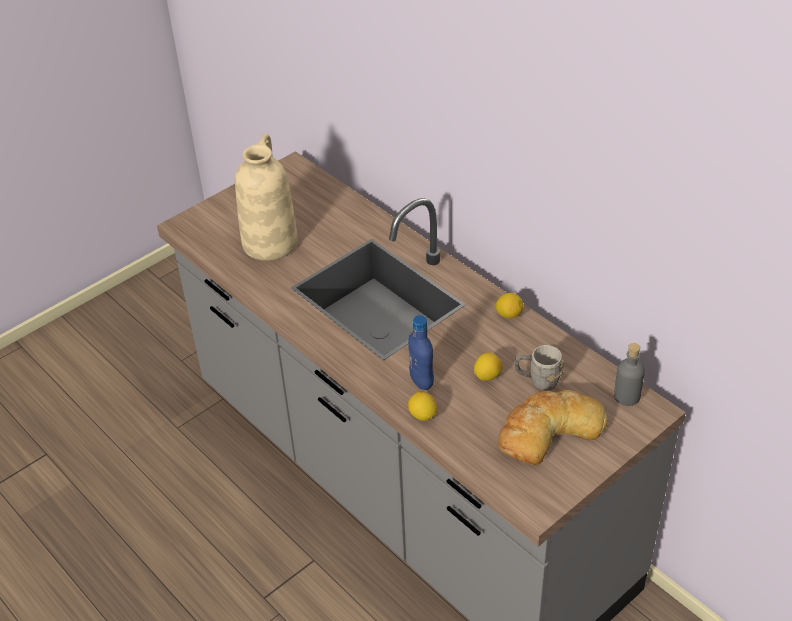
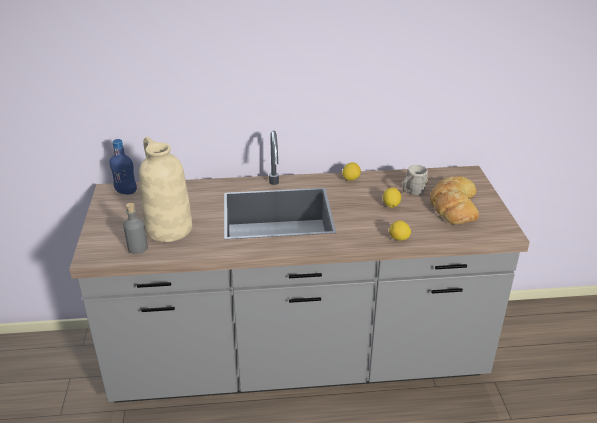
camera: 55 degrees left, 10 degrees down
blue bottle [408,315,434,390] -> blue bottle moved to [110,139,137,194]
grey bottle [614,343,645,406] -> grey bottle moved to [123,203,148,254]

